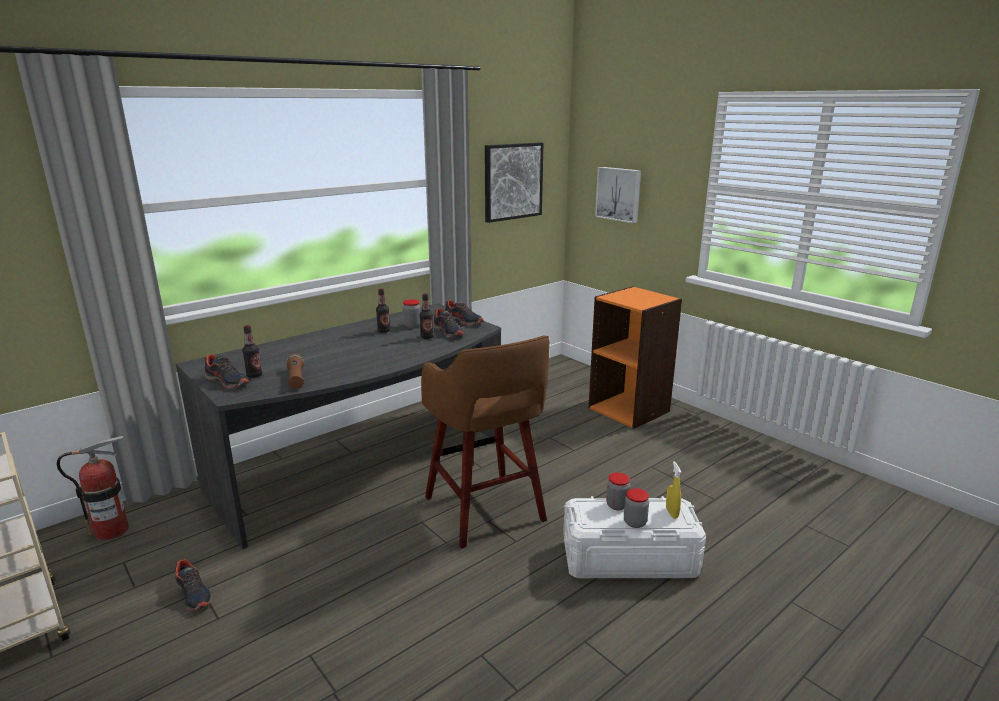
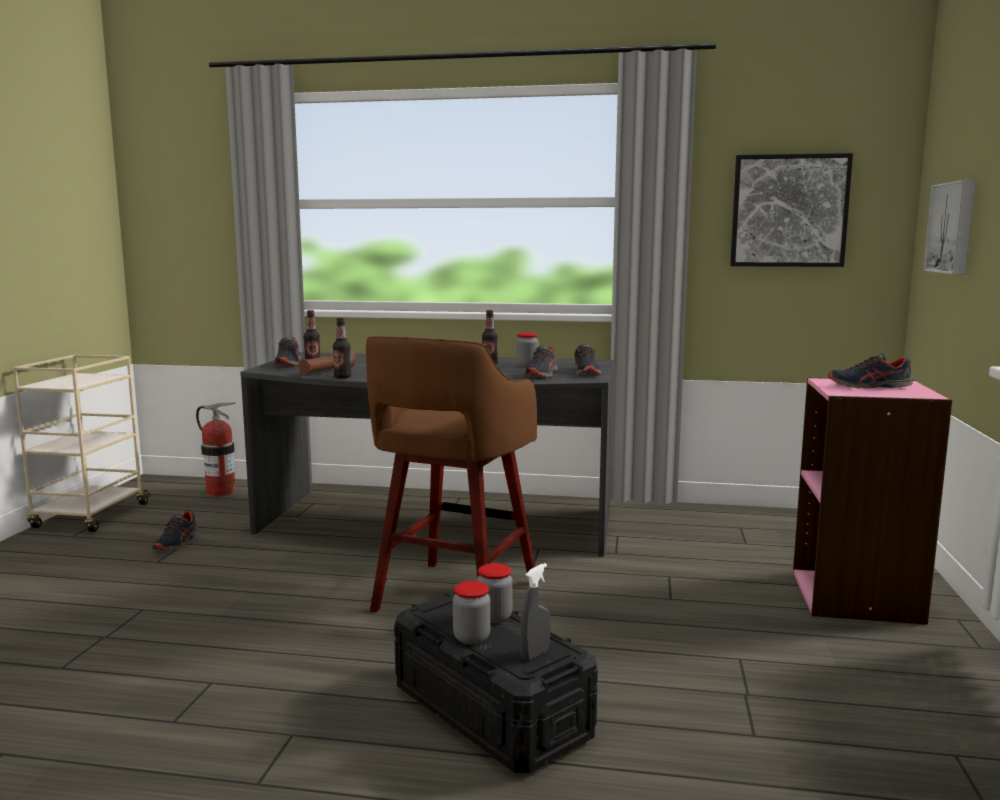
camera: 50 degrees right, 10 degrees down
bottle [419,293,433,339] -> bottle moved to [333,318,351,379]
white storage box [563,496,706,578] -> black storage box [394,592,598,774]
orange bookcase [588,286,682,429] -> pink bookcase [793,377,952,625]
yellow spray bottle [666,461,681,518] -> grey spray bottle [520,563,551,661]
none -> shoe [828,354,913,389]

